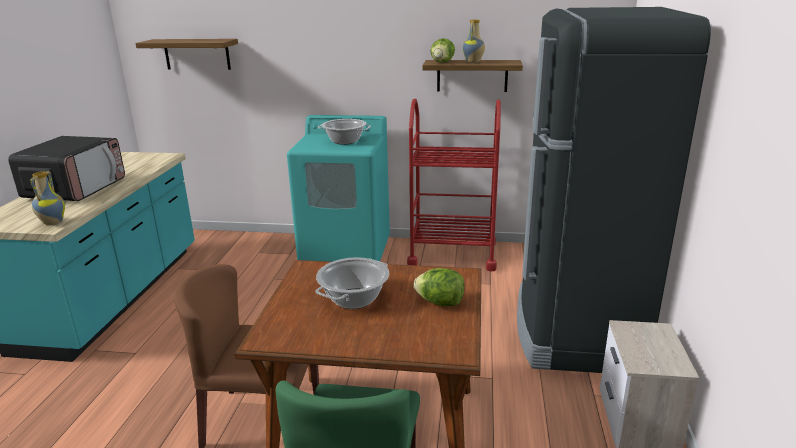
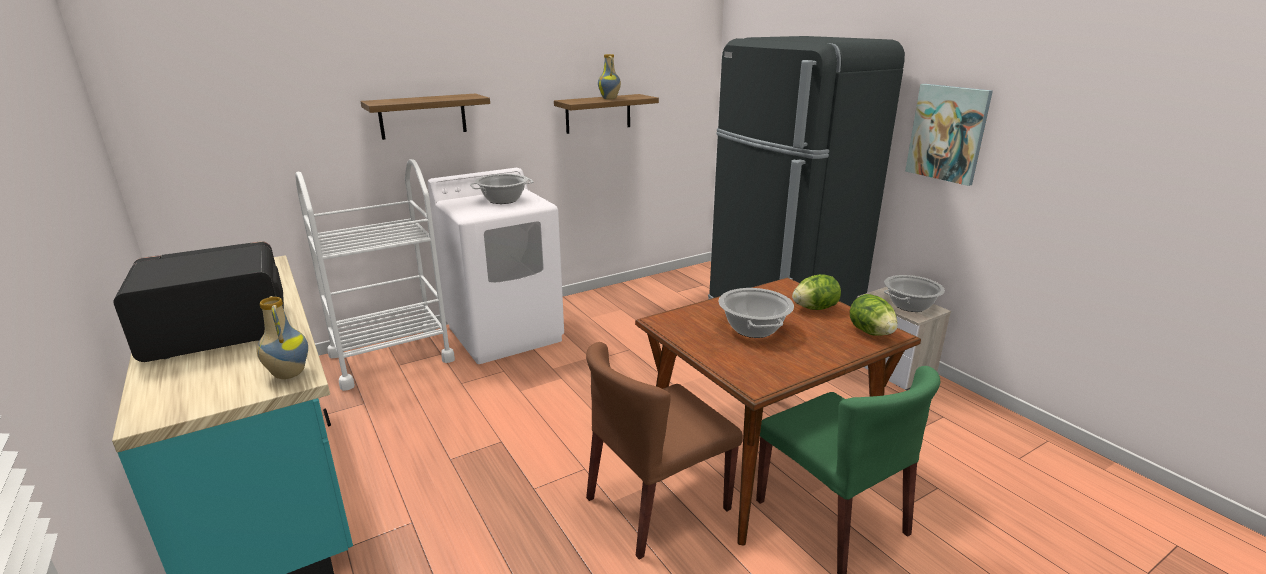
camera: 40 degrees left, 0 degrees up
microwave [8,136,125,201] -> microwave turned 90 degrees counterclockwise [113,241,284,362]
shelf [135,39,238,70] -> shelf moved to [360,93,490,140]
turquoise washing machine [287,115,390,262] -> white washing machine [428,168,564,364]
red cart [407,99,501,271] -> none
lettuce [431,38,455,63] -> lettuce moved to [850,294,898,336]
none -> white cart [296,159,455,391]
none -> cooking pot [884,275,945,312]
none -> picture [905,84,993,186]

